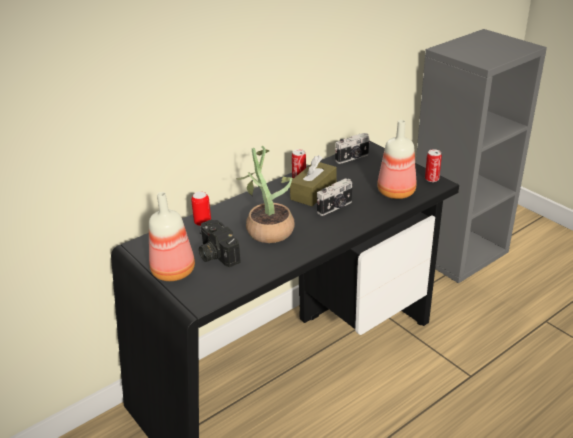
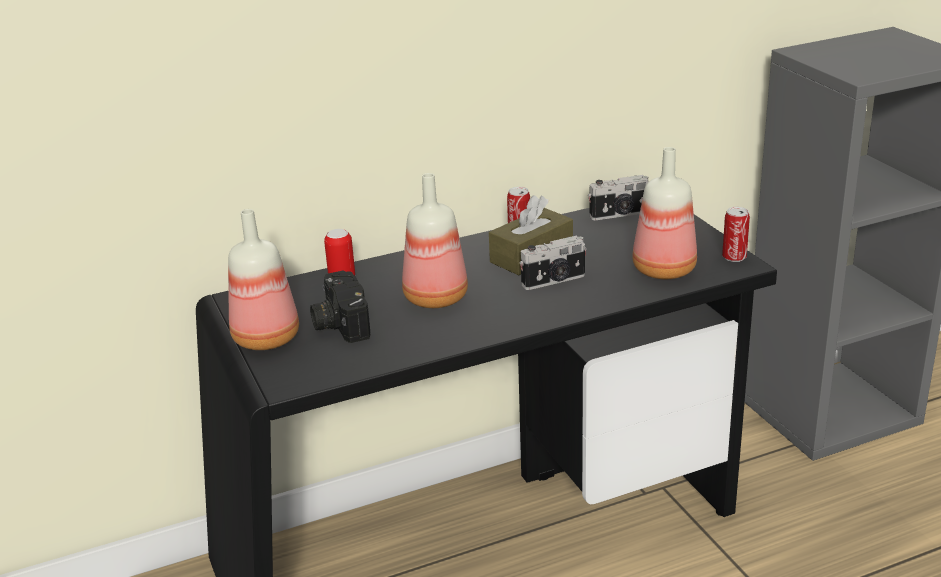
camera: 15 degrees right, 5 degrees down
potted plant [236,146,295,243] -> bottle [402,173,468,308]

